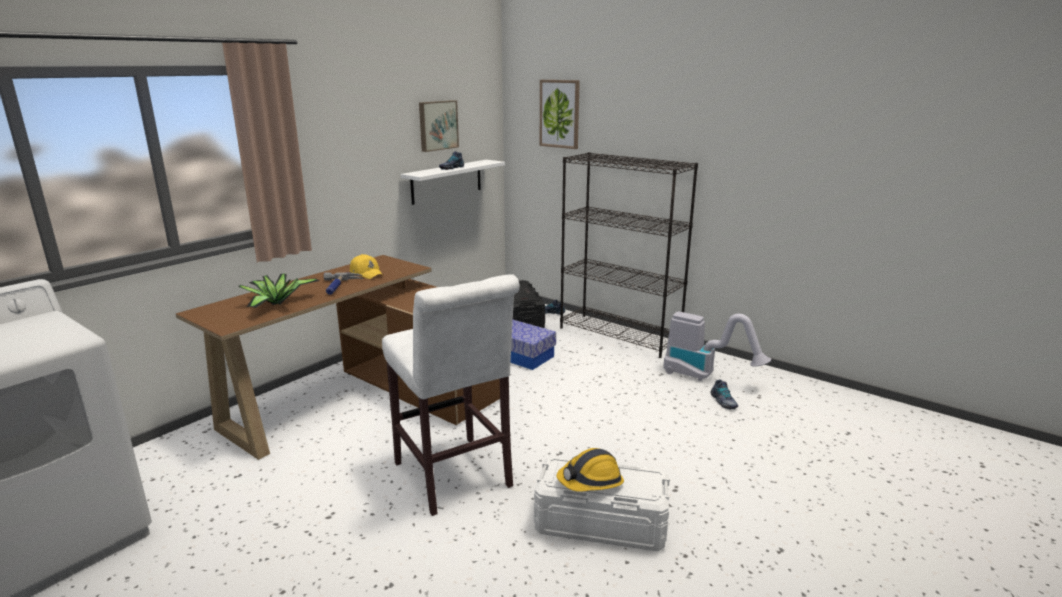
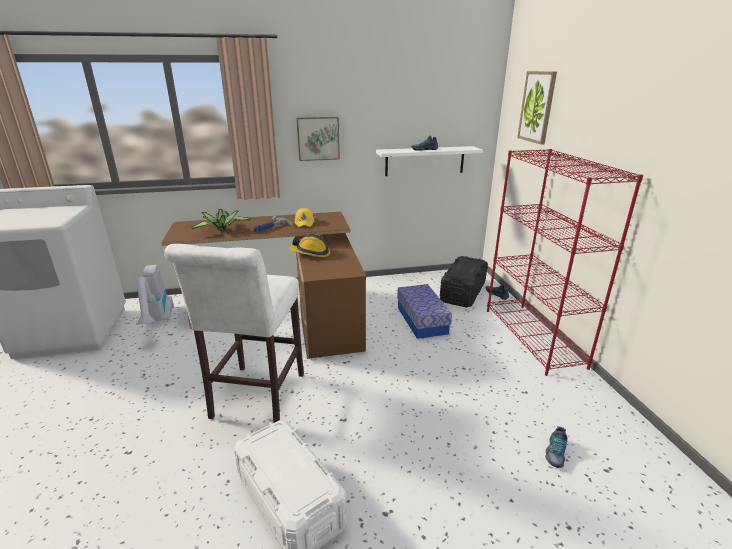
camera: 40 degrees right, 5 degrees up
picture [419,100,459,152] -> picture moved to [296,117,340,161]
hard hat [556,448,624,492] -> hard hat moved to [289,234,330,257]
black bookcase [560,152,698,358] -> red bookcase [487,149,643,376]
vacuum cleaner [663,311,771,381] -> vacuum cleaner moved to [136,265,174,324]

